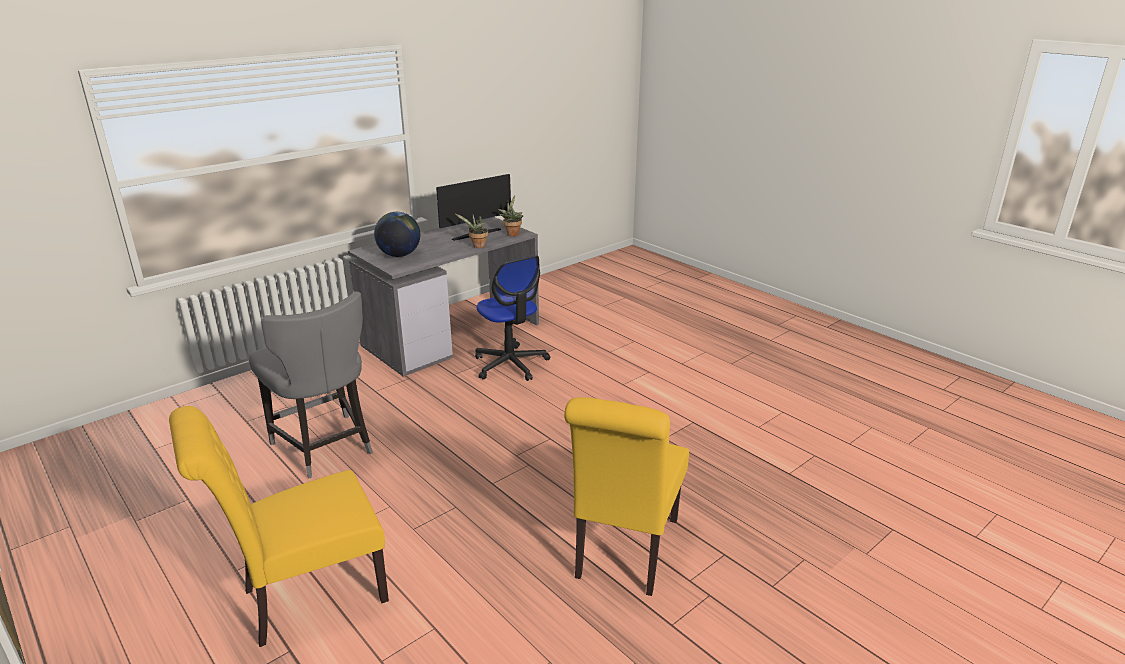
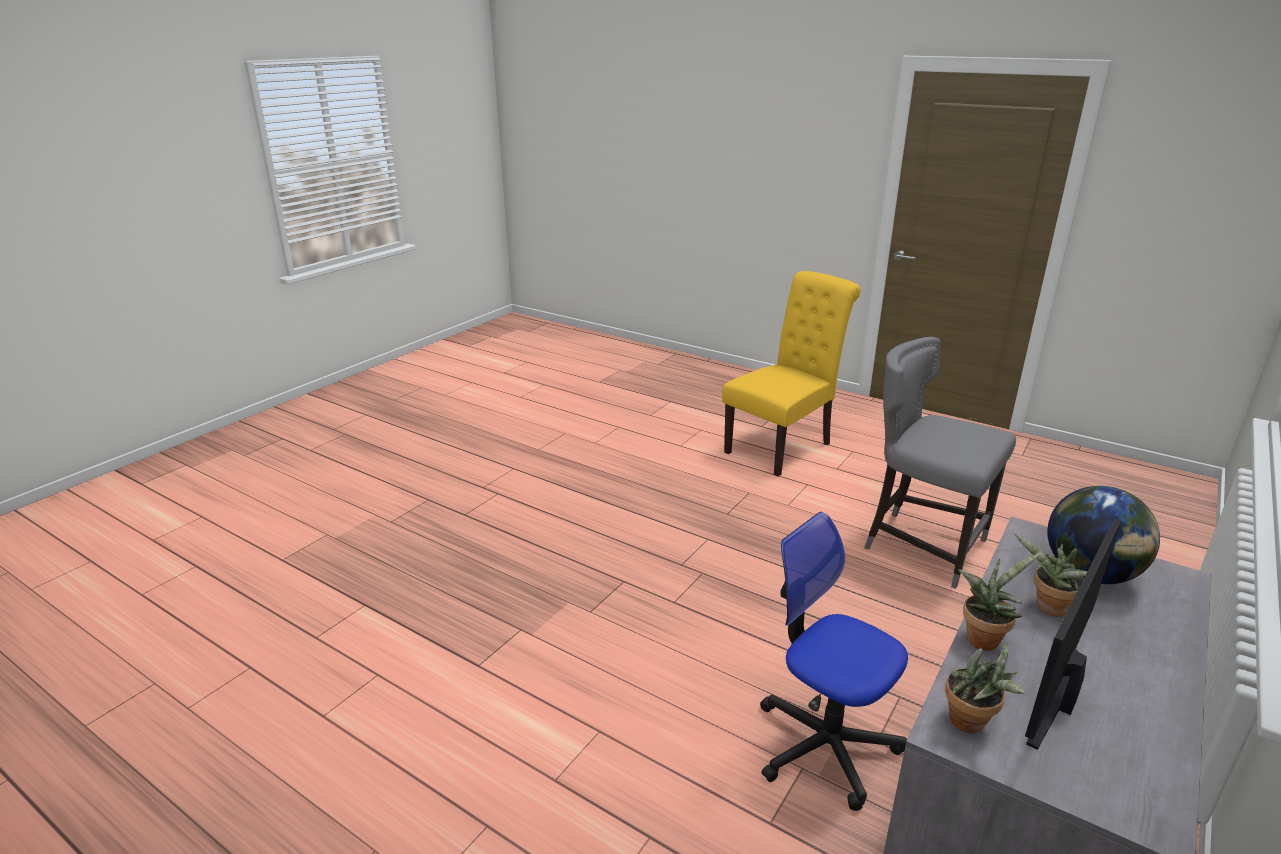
camera: 165 degrees right, 0 degrees up
yellow chair [564,397,689,596] -> none
none -> potted plant [1014,533,1087,617]

